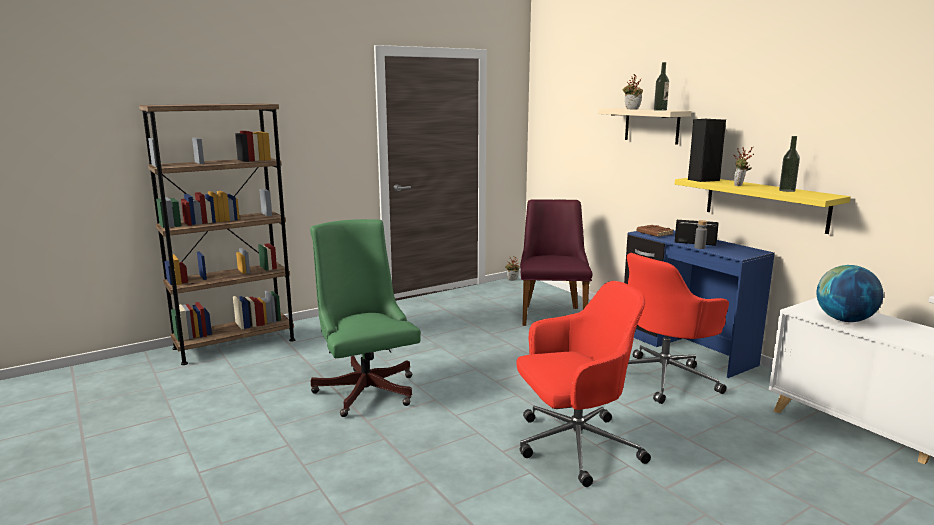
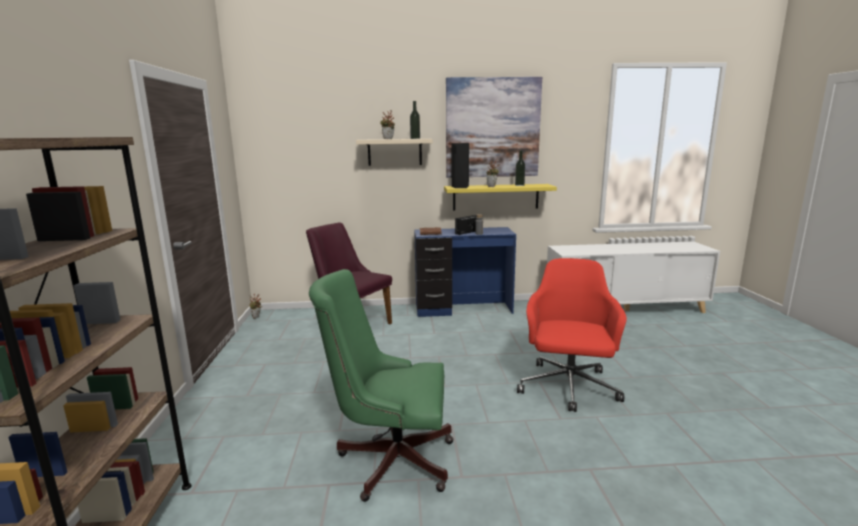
camera: 60 degrees left, 0 degrees up
red office chair [627,253,729,404] -> none
globe [817,265,883,322] -> none
none -> picture [446,77,542,178]

